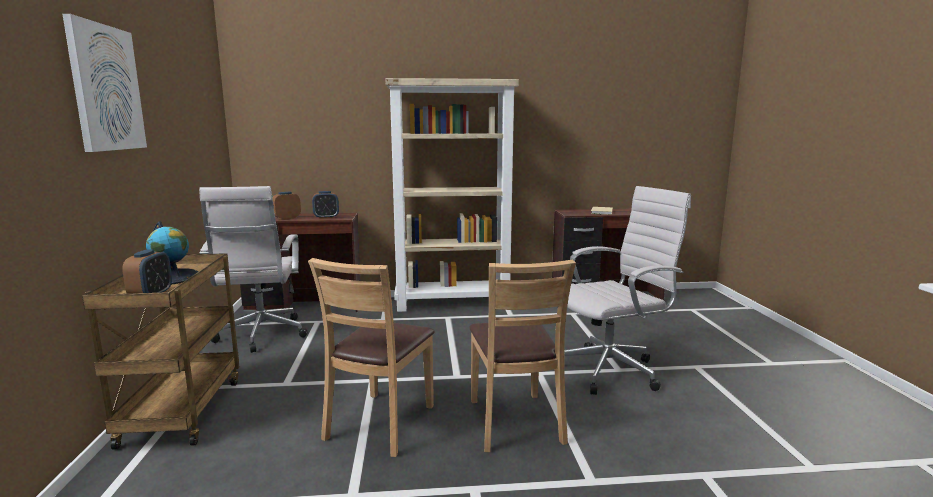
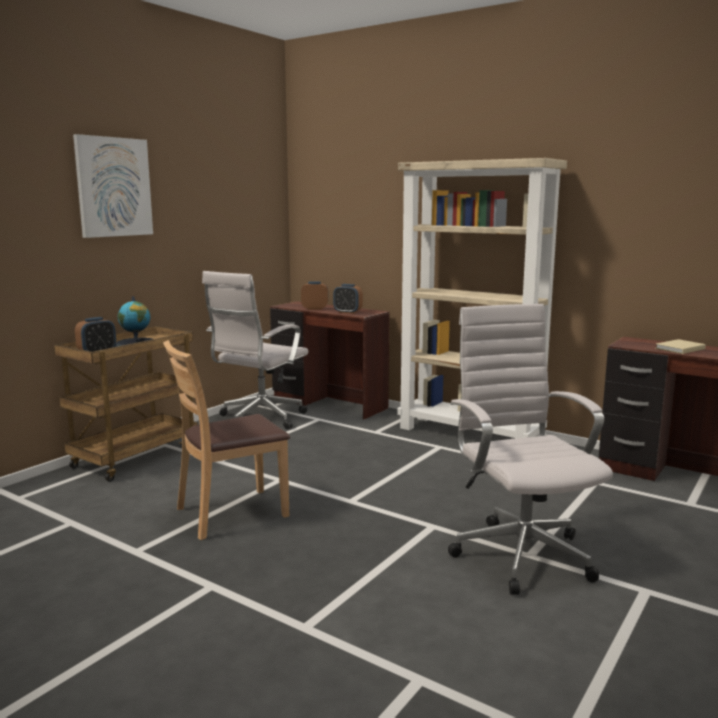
camera: 40 degrees right, 0 degrees up
brown chair [469,260,576,452] -> none
white office chair [564,186,691,395] -> white office chair turned 120 degrees counterclockwise [448,304,613,595]

